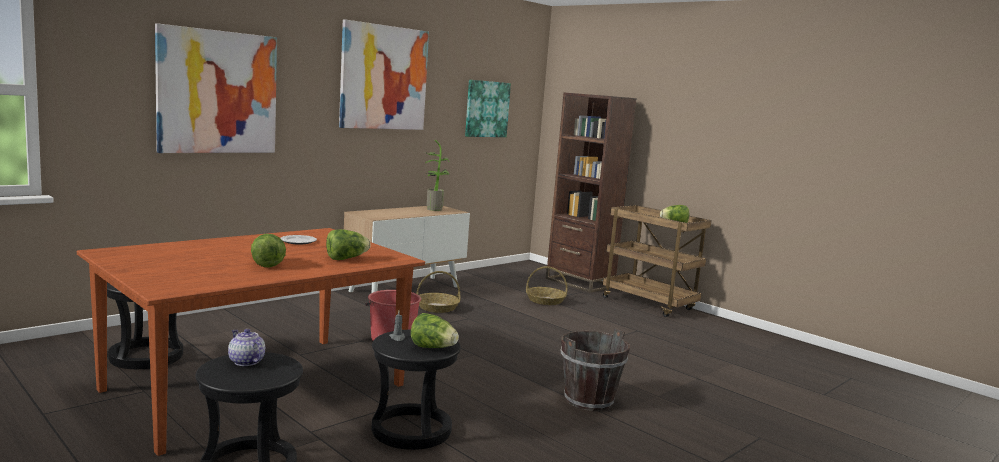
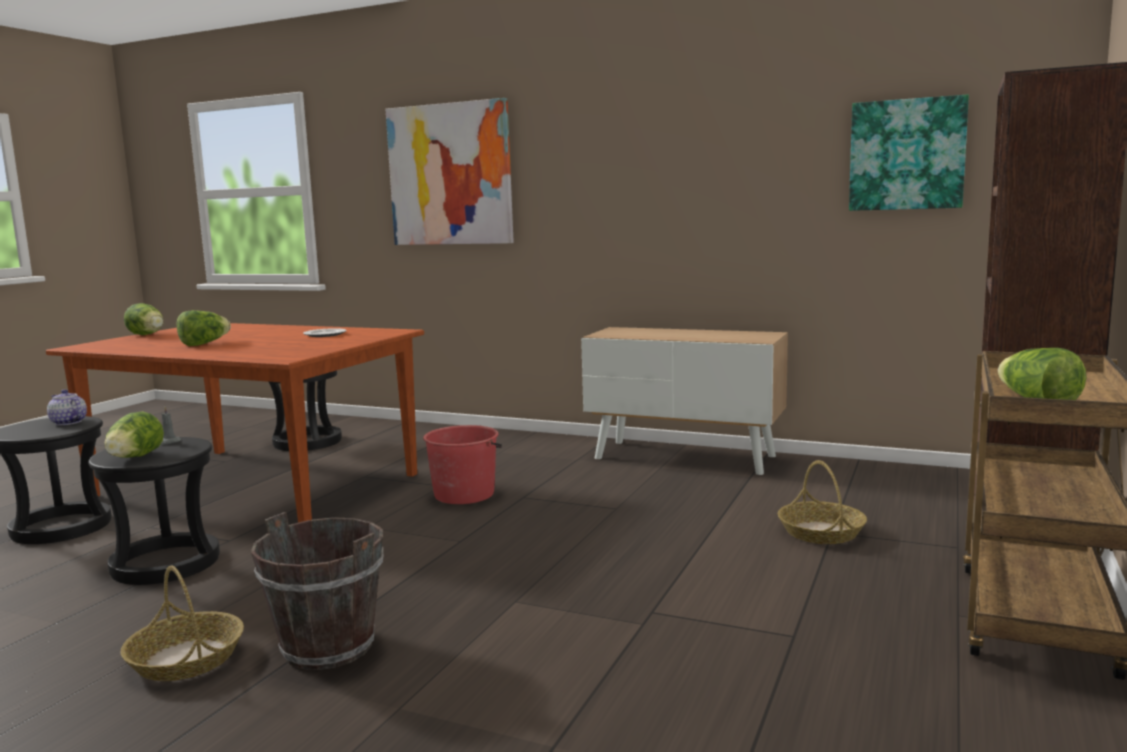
camera: 70 degrees right, 0 degrees up
teapot [228,329,265,366] -> teapot turned 75 degrees counterclockwise [47,389,87,425]
lettuce [326,229,371,260] -> lettuce moved to [124,303,164,335]
picture [339,19,429,130] -> none
basket [416,271,461,313] -> basket moved to [121,566,244,681]
potted plant [425,139,449,211] -> none

